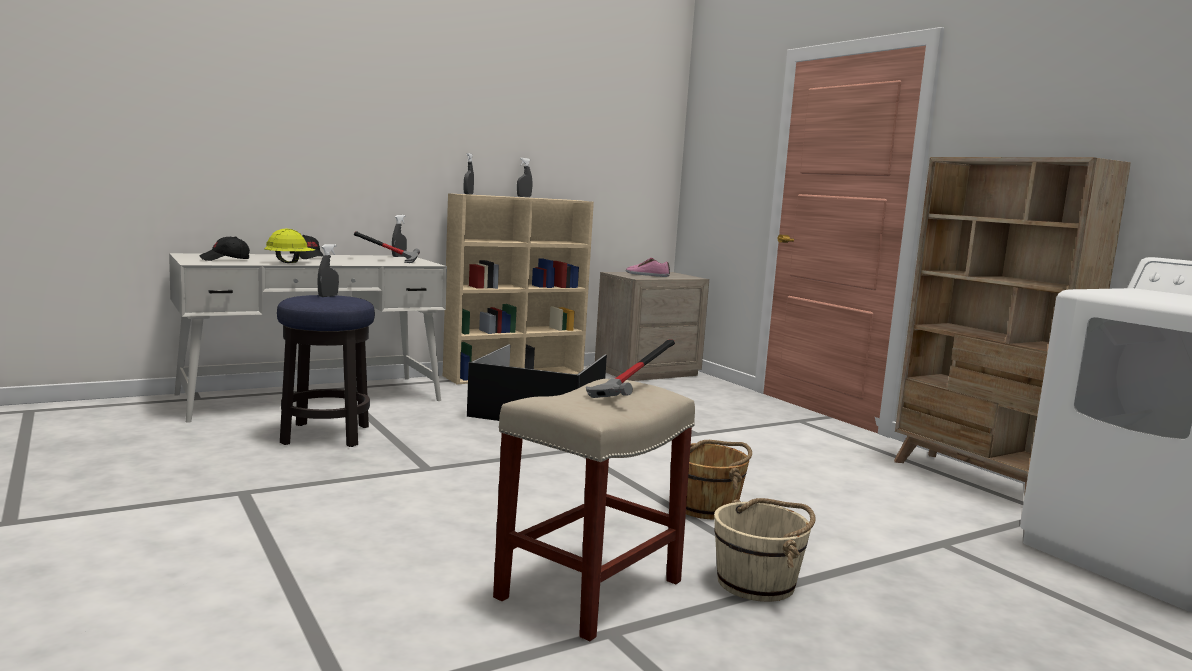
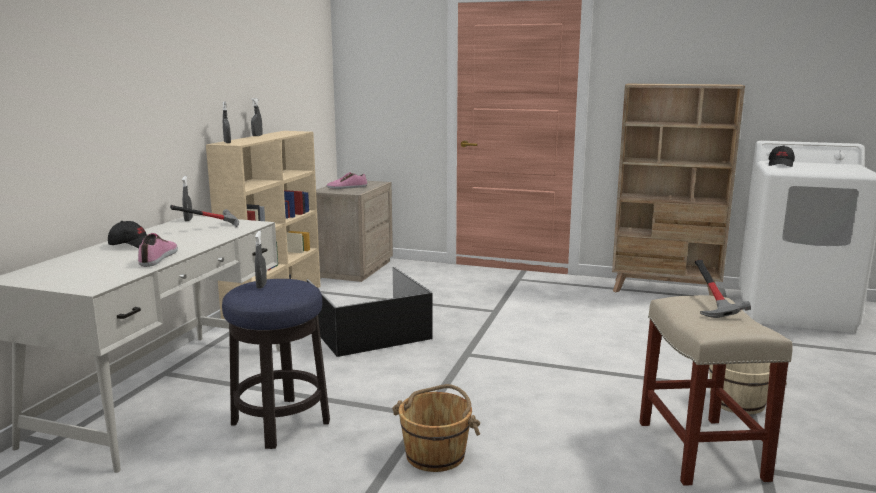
camera: 40 degrees left, 5 degrees up
black cap [199,236,250,261] -> black cap moved to [769,145,795,167]
yellow hard hat [264,228,315,263] -> shoe [138,233,178,267]
brown bucket [686,440,752,519] -> brown bucket moved to [392,384,480,472]

